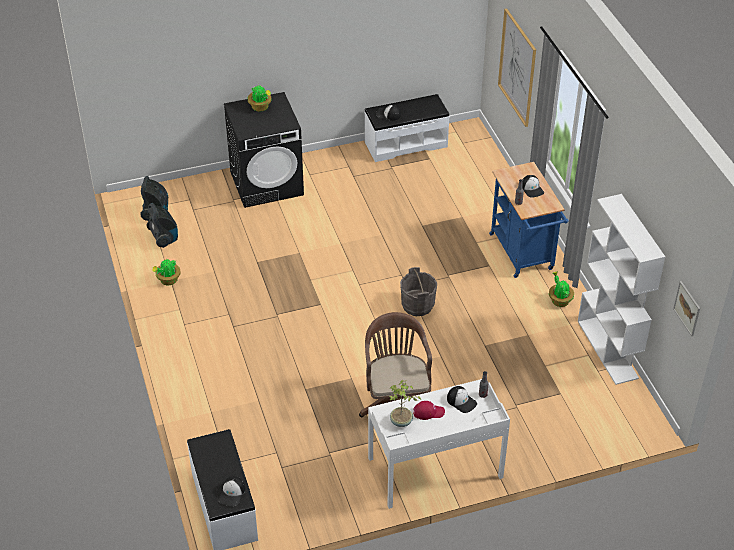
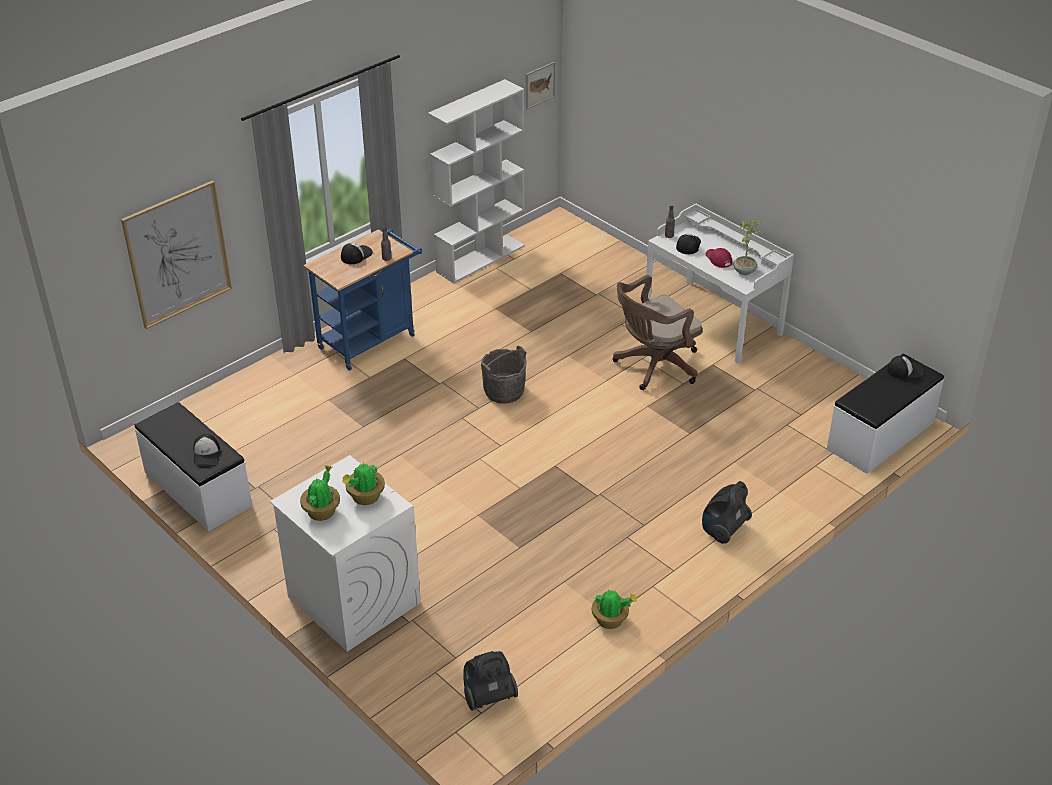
camera: 115 degrees left, 5 degrees down
vacuum cleaner [147,203,178,248] -> vacuum cleaner moved to [702,481,752,544]
black washing machine [224,92,304,208] -> white washing machine [270,455,421,652]
potted plant [549,272,574,307] -> potted plant moved to [342,463,385,505]

